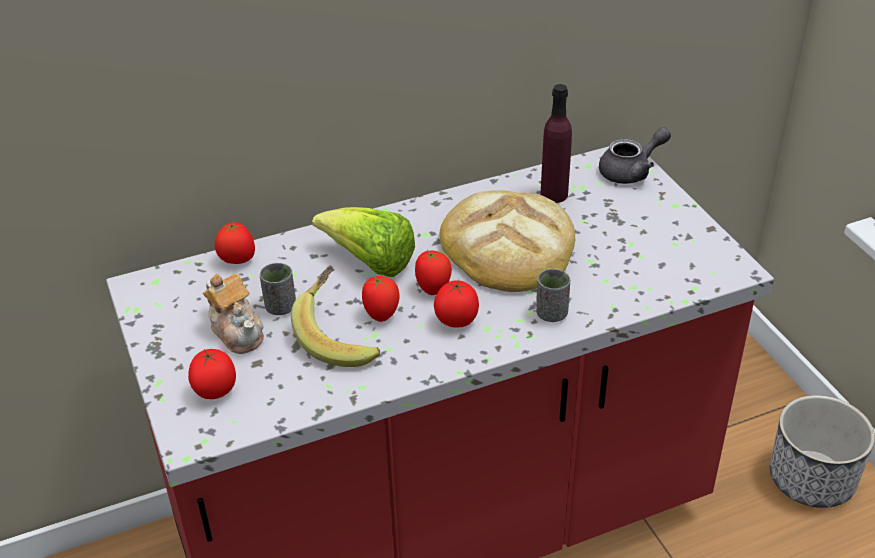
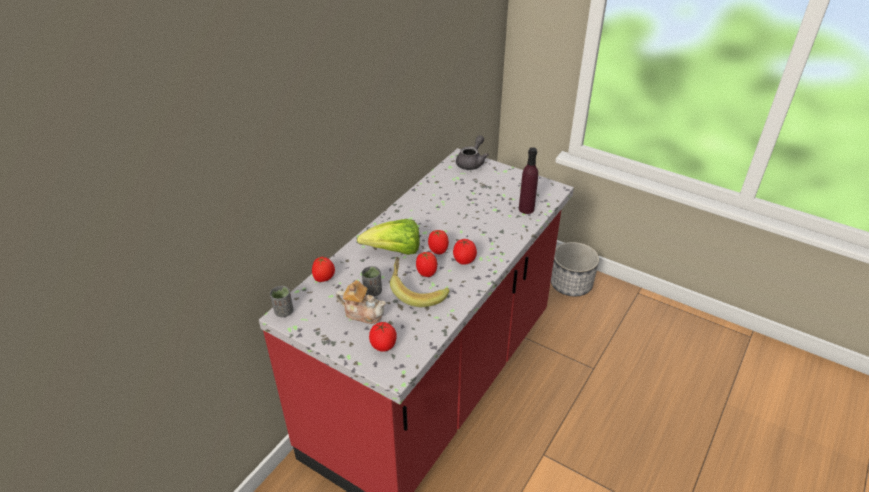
camera: 35 degrees left, 0 degrees up
bread [440,190,575,292] -> none
grey cup [536,269,570,322] -> grey cup moved to [270,286,293,317]
purple bottle [540,84,572,203] -> purple bottle moved to [519,147,538,214]

